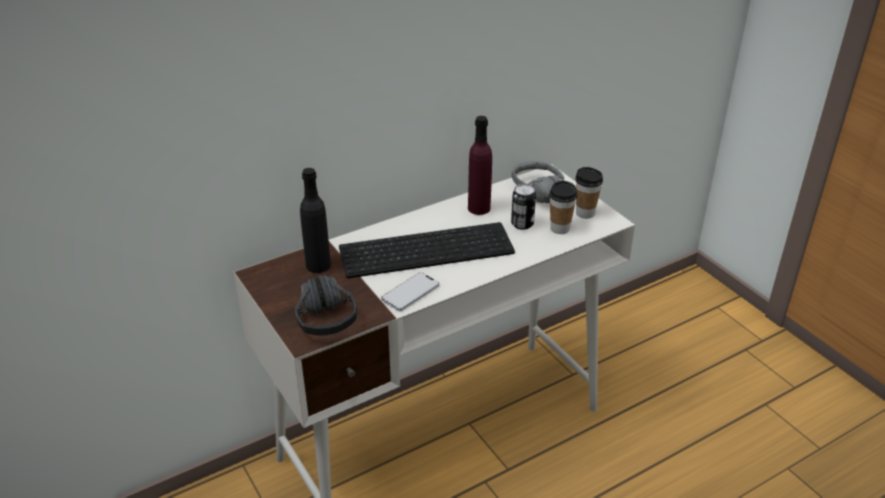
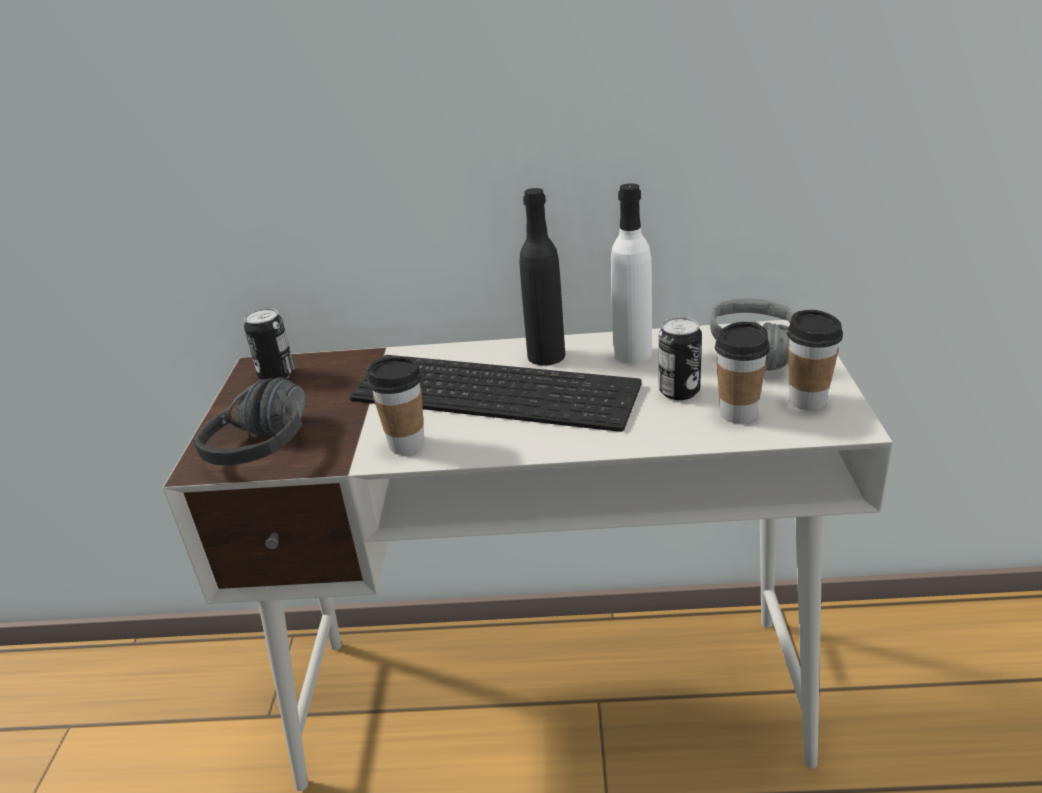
camera: 35 degrees right, 5 degrees down
black bottle [300,168,331,273] -> black bottle moved to [520,188,565,365]
phone [381,272,439,311] -> cup [367,357,425,455]
purple bottle [468,116,492,215] -> white bottle [611,183,652,364]
none -> can [244,308,295,380]

